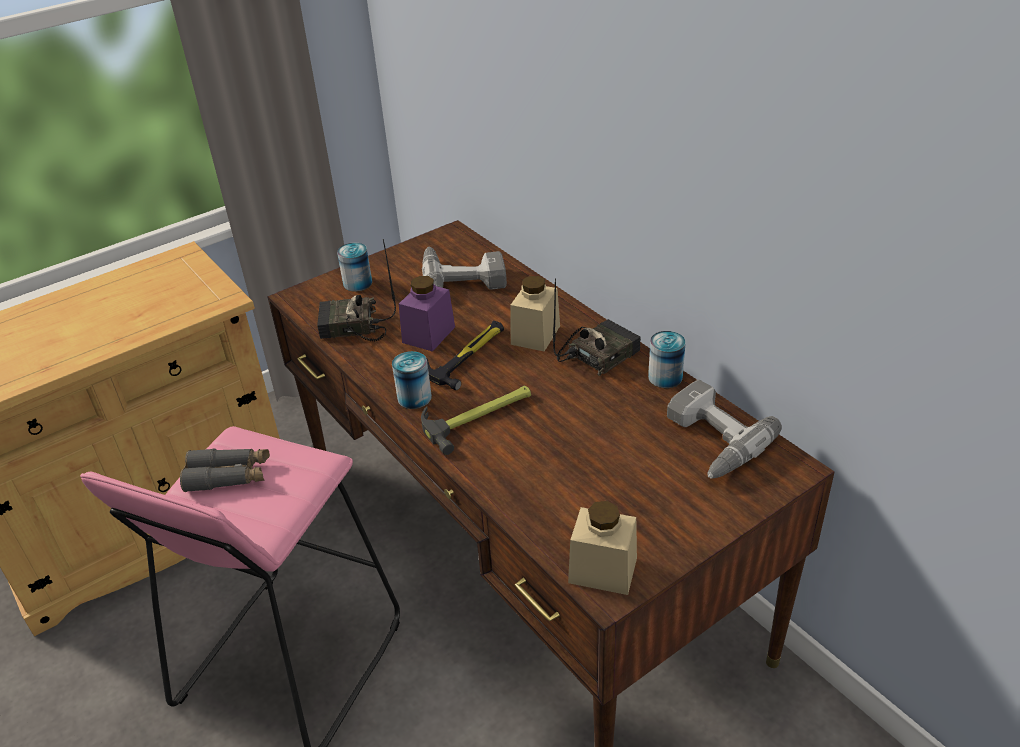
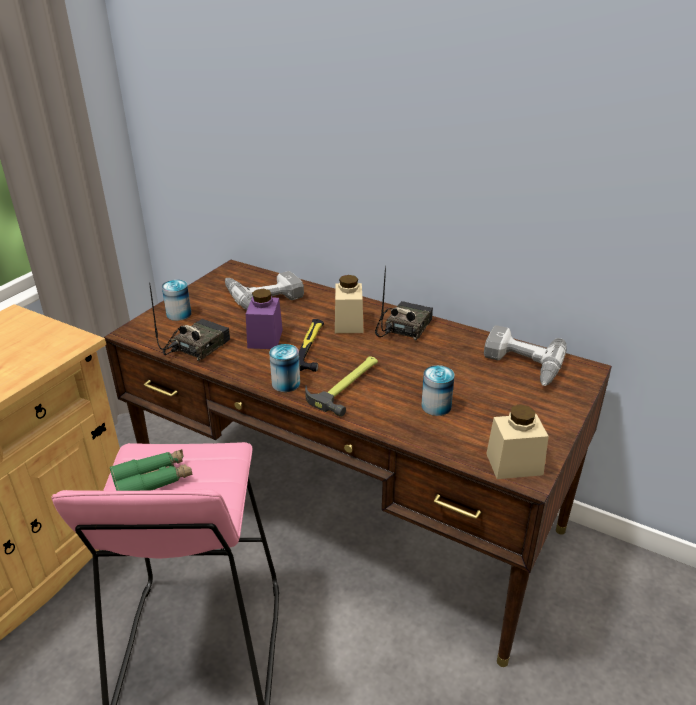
camera: 25 degrees left, 5 degrees down
grey binoculars [180,448,270,492] -> green binoculars [110,449,192,491]
radio [317,239,396,341] -> radio turned 150 degrees clockwise [149,282,230,361]
can [648,331,686,388] -> can moved to [421,365,455,416]

